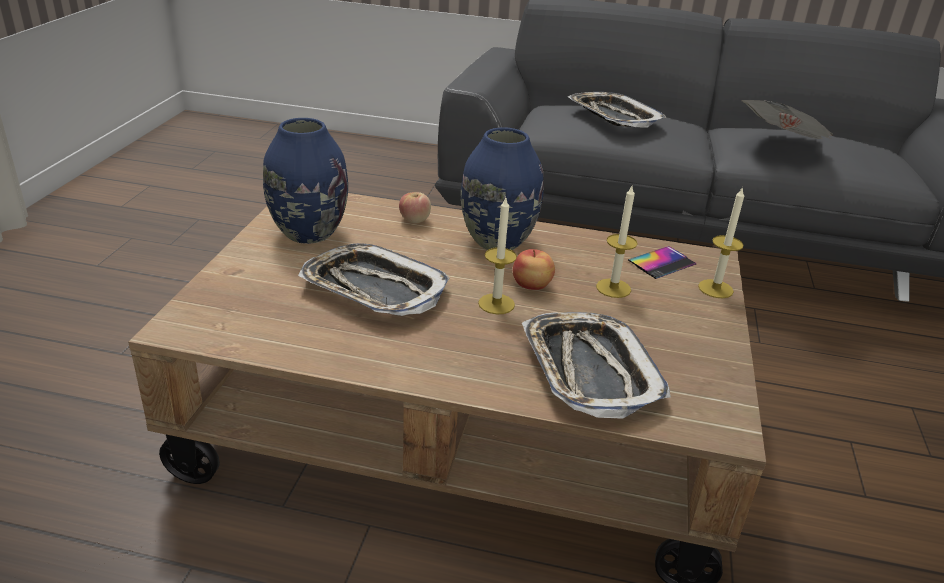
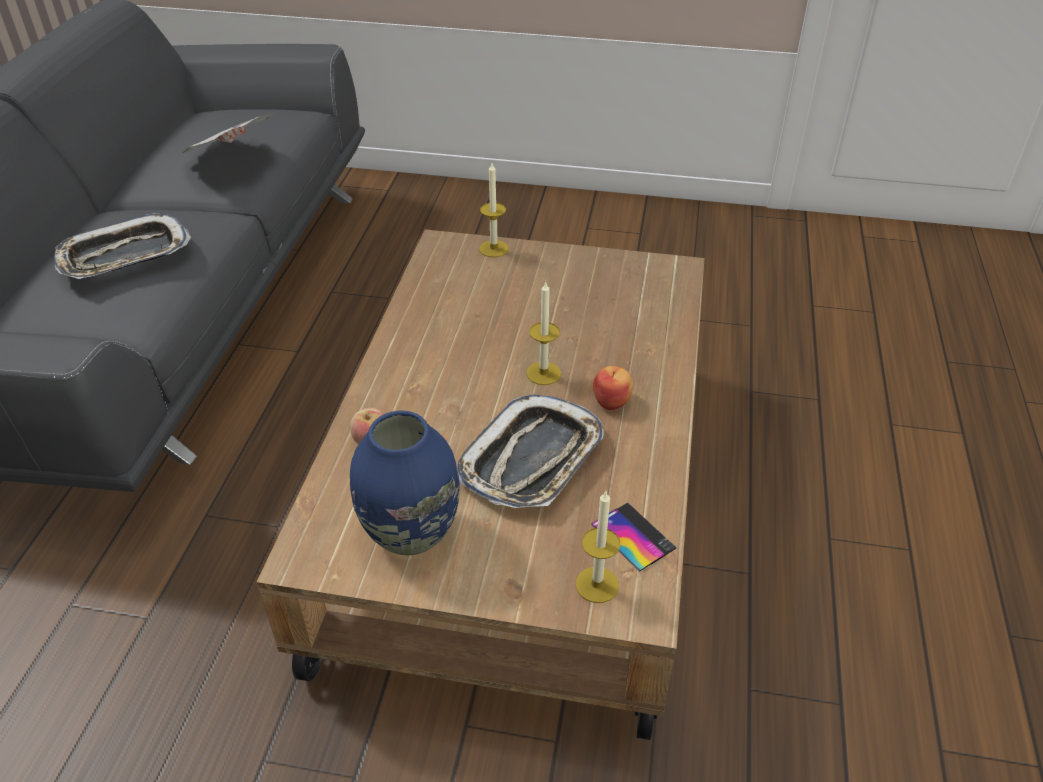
camera: 90 degrees left, 10 degrees up
blue vase [461,127,544,250] -> none
apple [513,249,555,290] -> apple moved to [593,366,633,410]
tray [522,312,671,419] -> none
candle [596,184,637,298] -> candle moved to [576,491,620,603]
phone [628,246,696,279] -> phone moved to [591,503,676,572]

